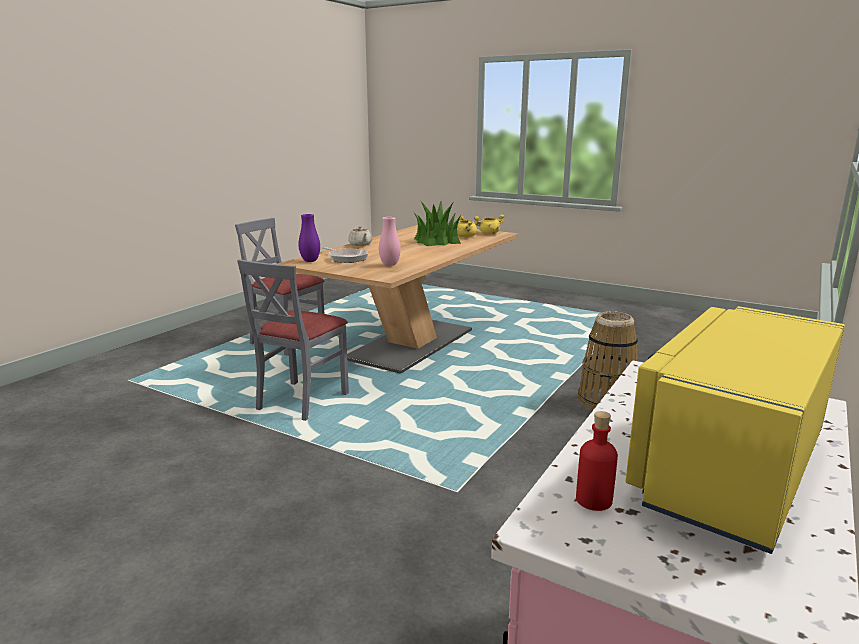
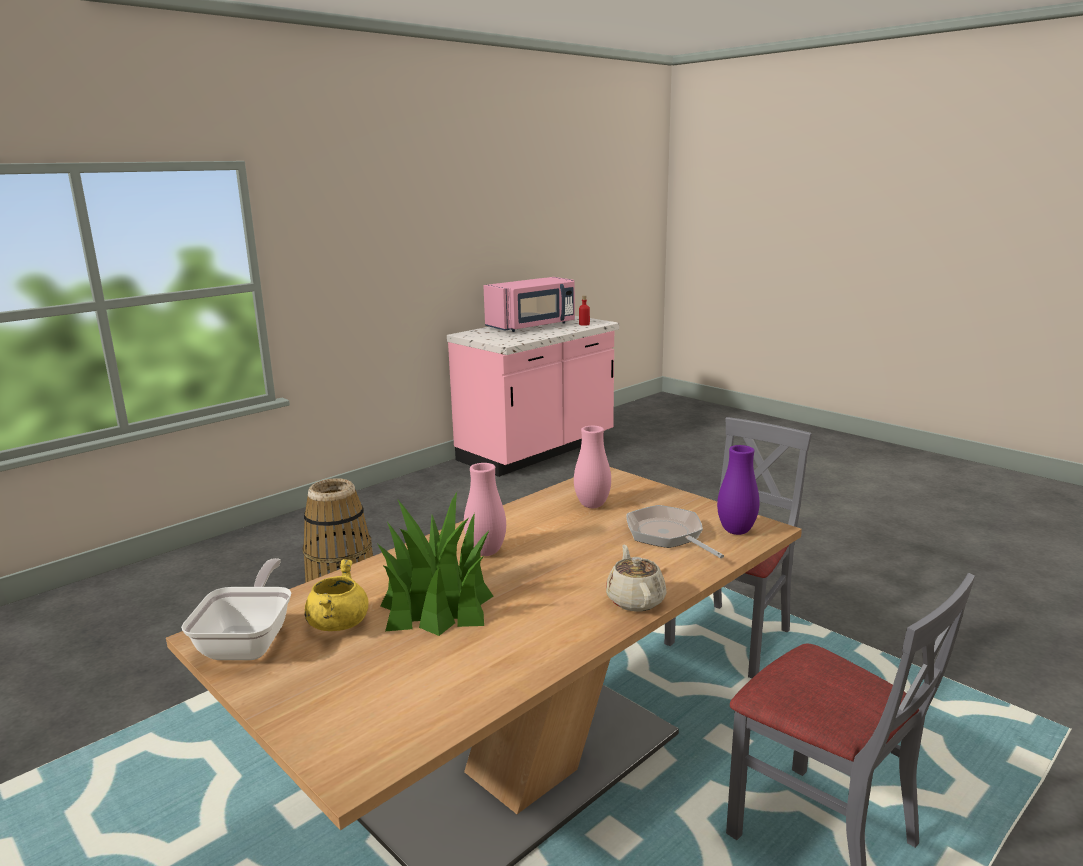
camera: 165 degrees left, 0 degrees up
yellow cooking pot [473,214,504,234] -> frying pan [181,558,291,660]
yellow microwave [625,306,845,554] -> pink microwave [483,277,575,332]
none -> pink vase [464,463,506,556]

